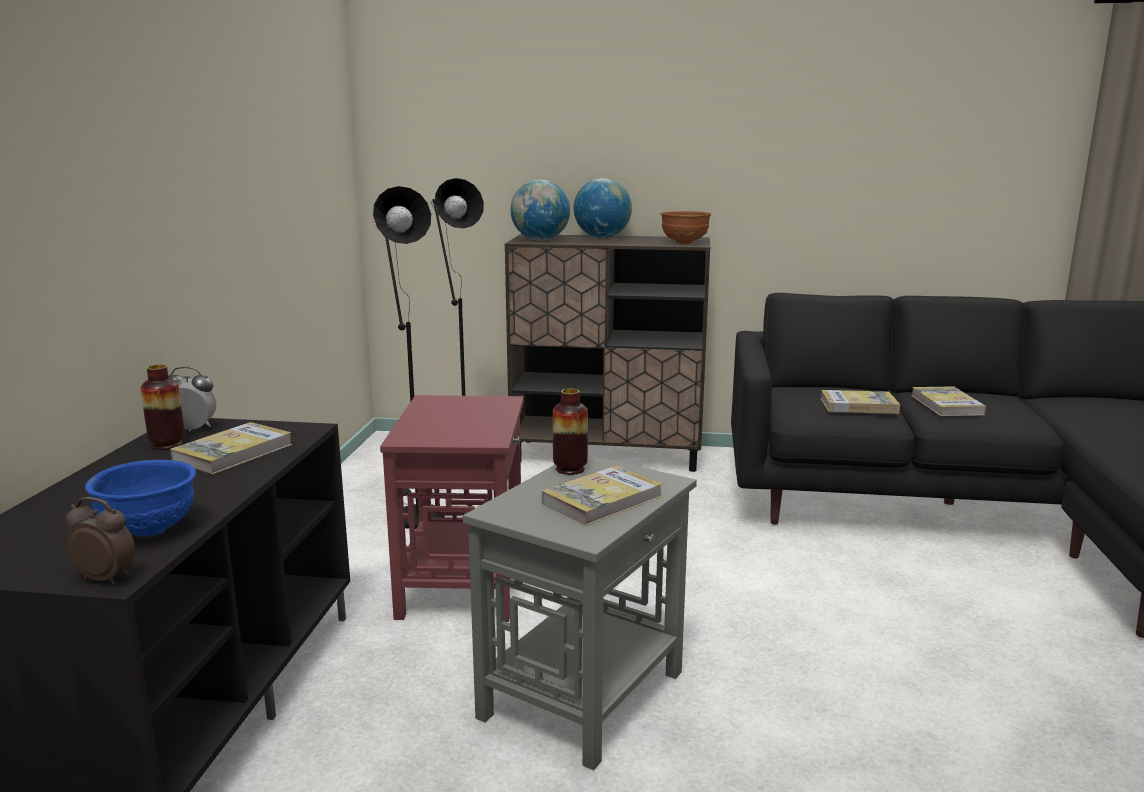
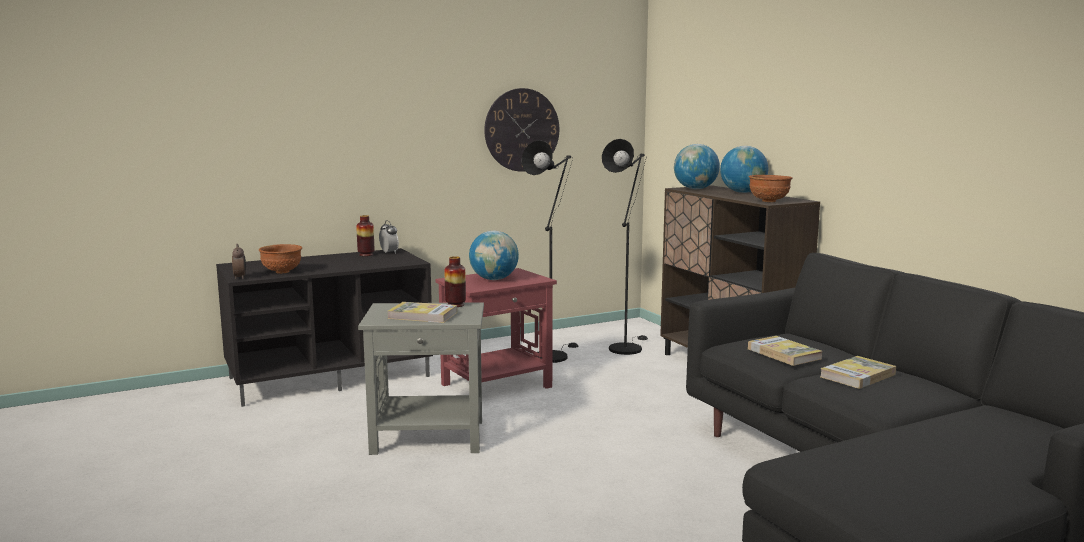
camera: 55 degrees right, 5 degrees down
blue bowl [85,460,196,537] -> brown bowl [259,244,302,274]
book [170,422,293,474] -> none
none -> globe [469,231,519,280]
none -> wall clock [484,88,559,172]

